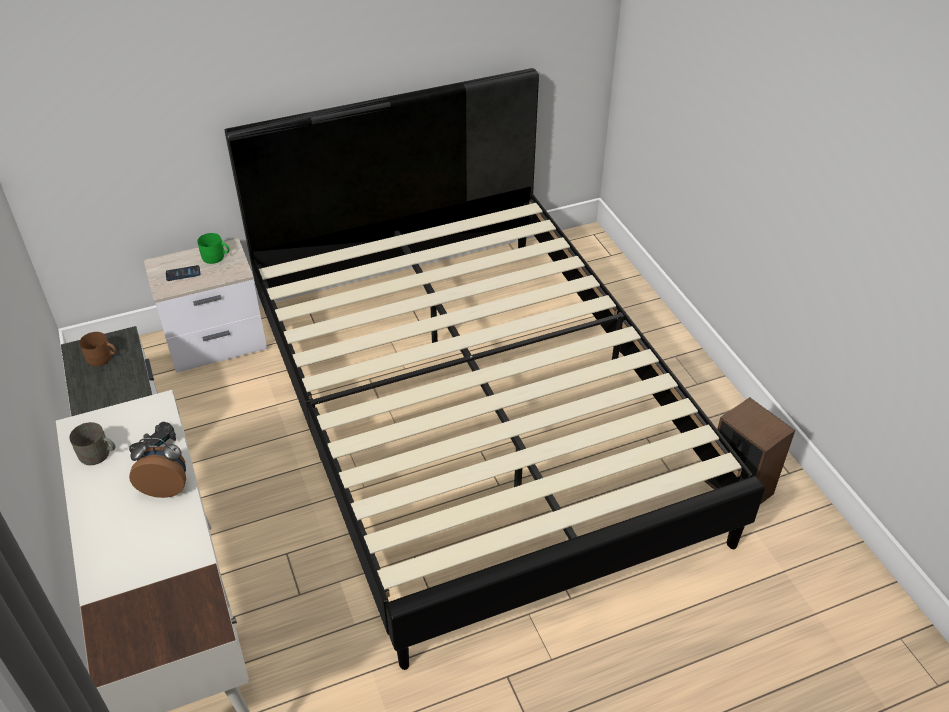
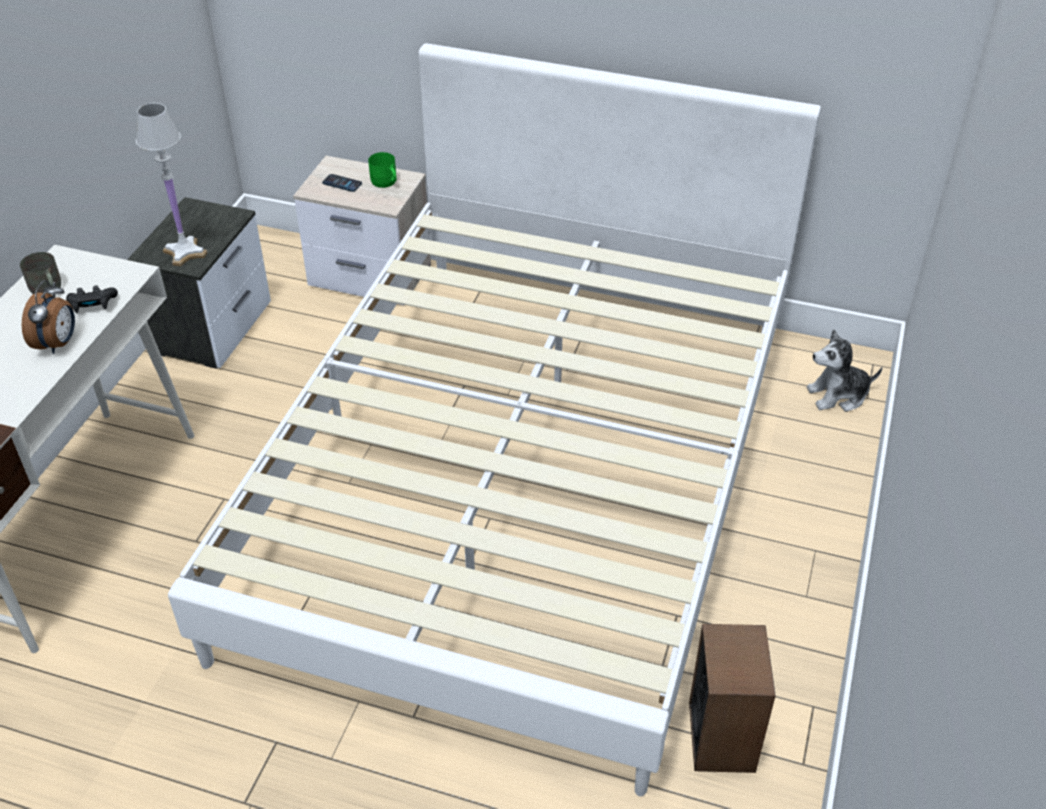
camera: 40 degrees right, 0 degrees up
brown mug [79,332,117,366] -> none
alarm clock [129,438,186,498] -> alarm clock turned 60 degrees clockwise [22,280,75,354]
black bed [225,68,765,670] -> white bed [168,43,821,797]
none -> white table lamp [136,103,208,266]
none -> plush toy [807,329,882,412]

